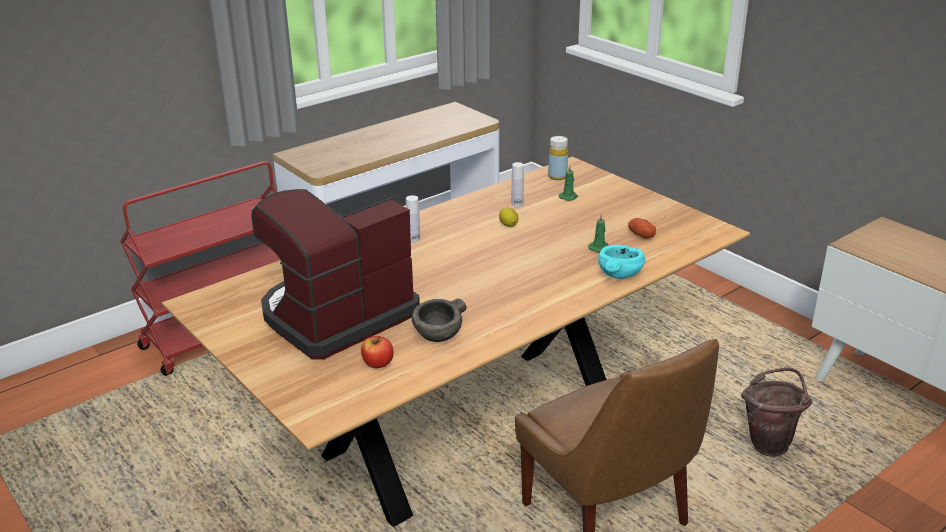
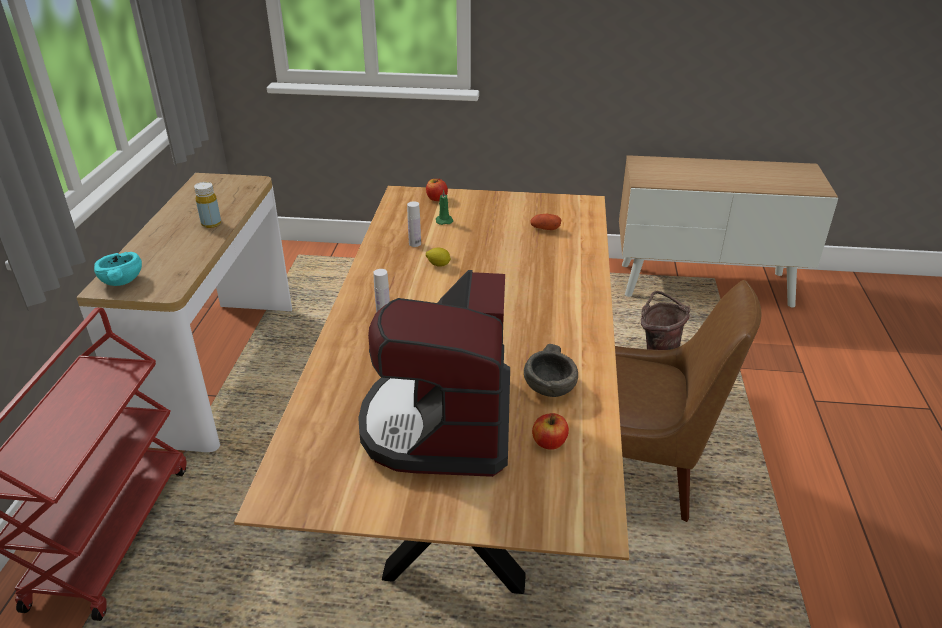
camera: 45 degrees left, 5 degrees up
yellow bottle [548,136,568,180] -> yellow bottle moved to [194,182,221,228]
green candle [588,214,609,253] -> none
turquoise bowl [598,245,645,279] -> turquoise bowl moved to [94,252,142,286]
none -> apple [426,178,448,201]

